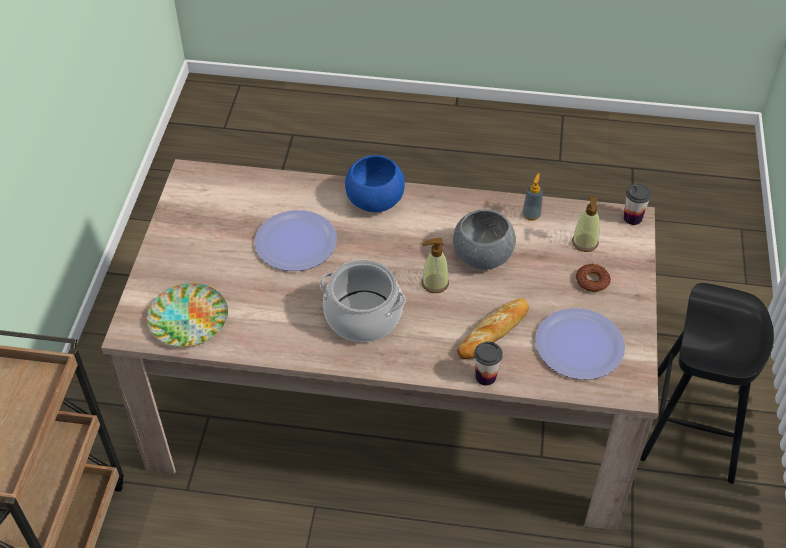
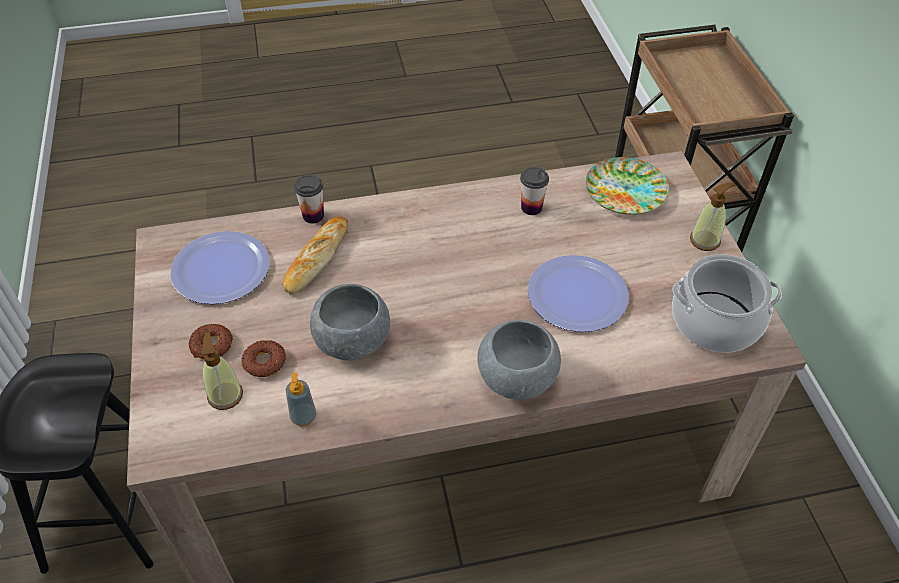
camera: 160 degrees right, 0 degrees up
cooking pot [320,260,406,342] -> cooking pot moved to [672,254,782,353]
blue bowl [345,155,405,212] -> grey bowl [477,320,561,400]
soap dispenser [422,238,449,293] -> soap dispenser moved to [690,183,735,251]
cup [624,184,651,225] -> cup moved to [520,167,549,215]
none -> donut [242,340,286,377]

